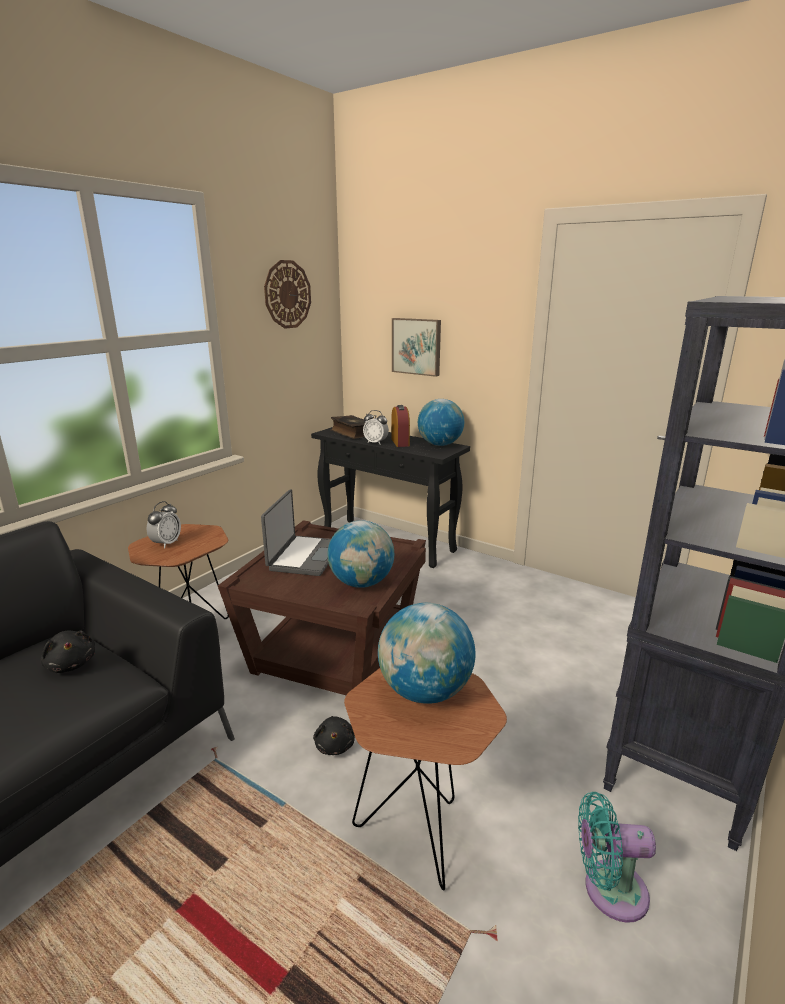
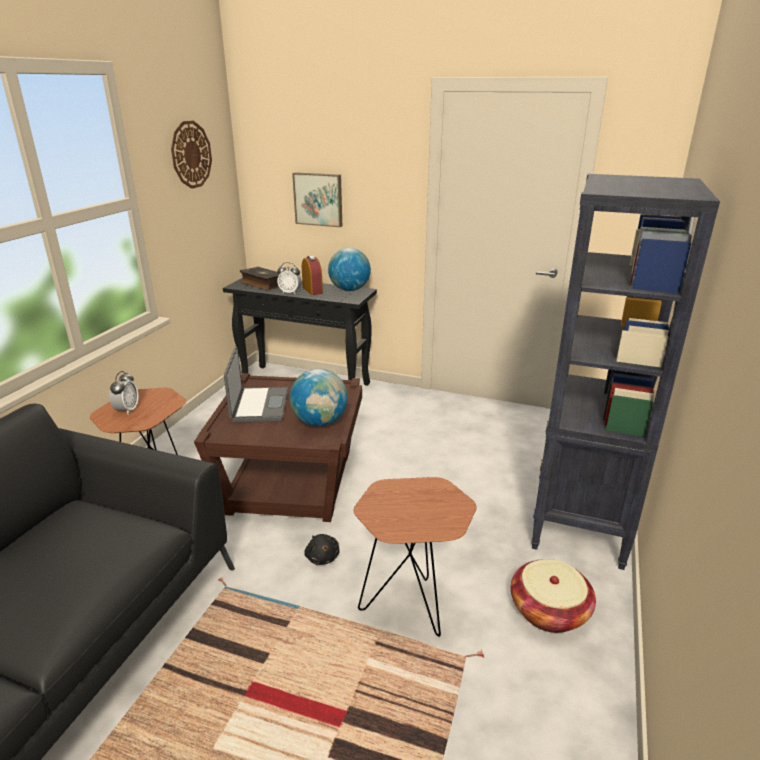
camera: 15 degrees left, 5 degrees up
black plush toy [41,631,95,673] -> none
globe [378,603,475,704] -> none
turquoise fan [578,792,656,923] -> basket [511,559,596,633]

